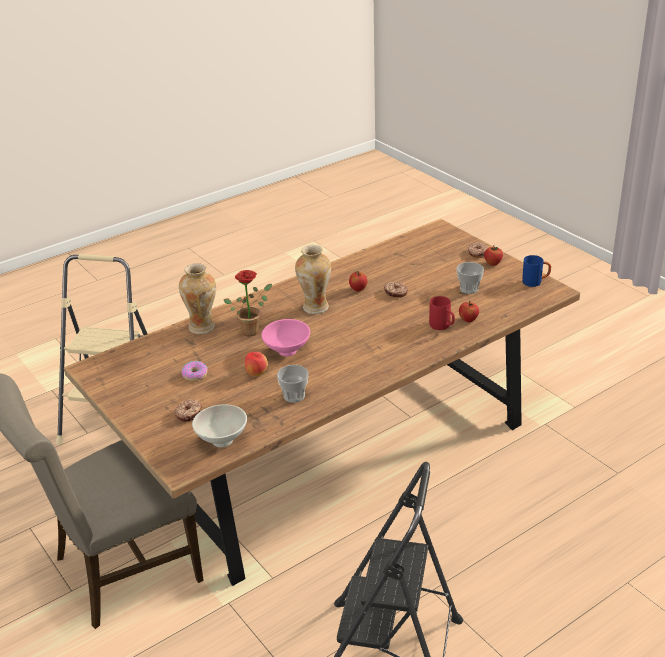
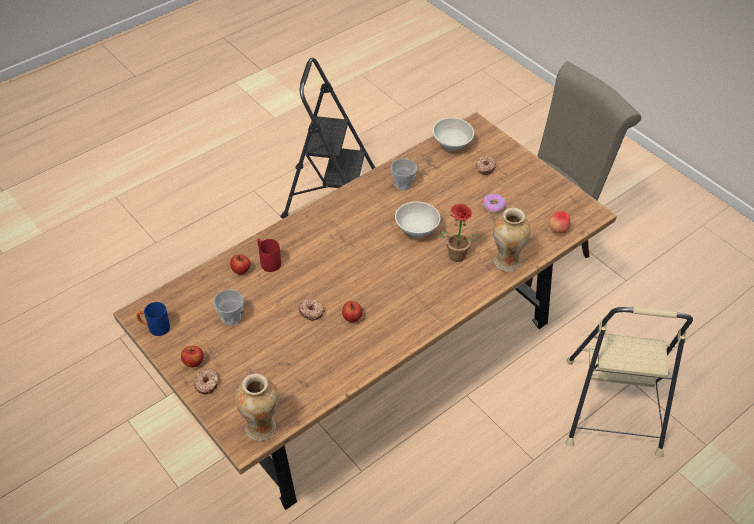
camera: 175 degrees right, 15 degrees up
apple [245,352,268,377] -> apple moved to [549,211,570,234]
pink bowl [261,319,310,356] -> white bowl [395,201,441,238]
vase [295,245,331,314] -> vase moved to [235,374,279,441]

